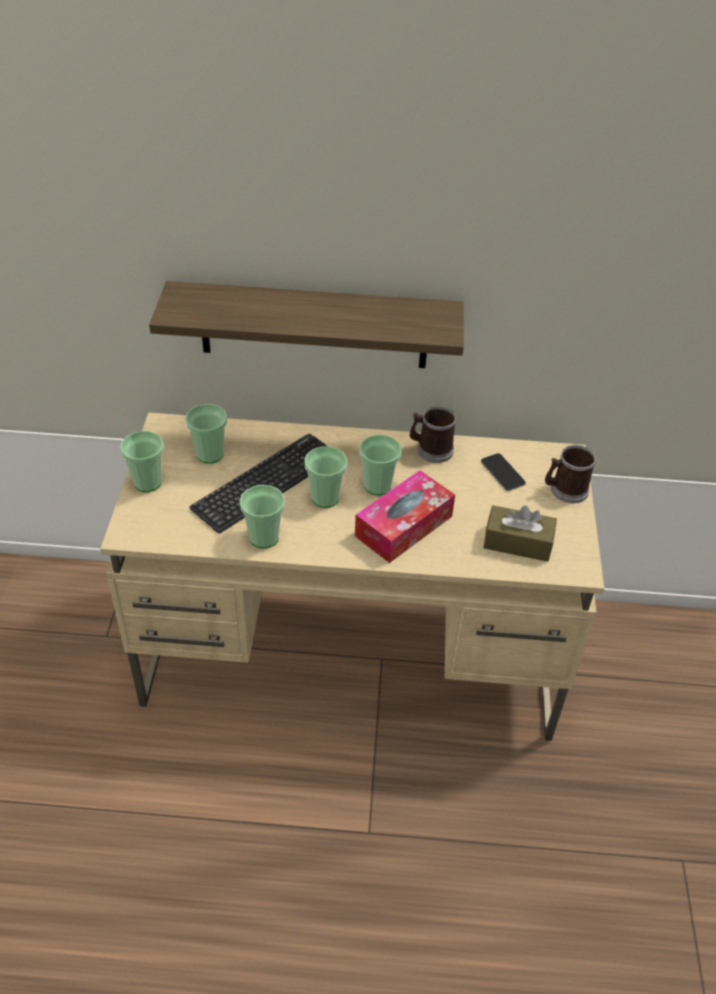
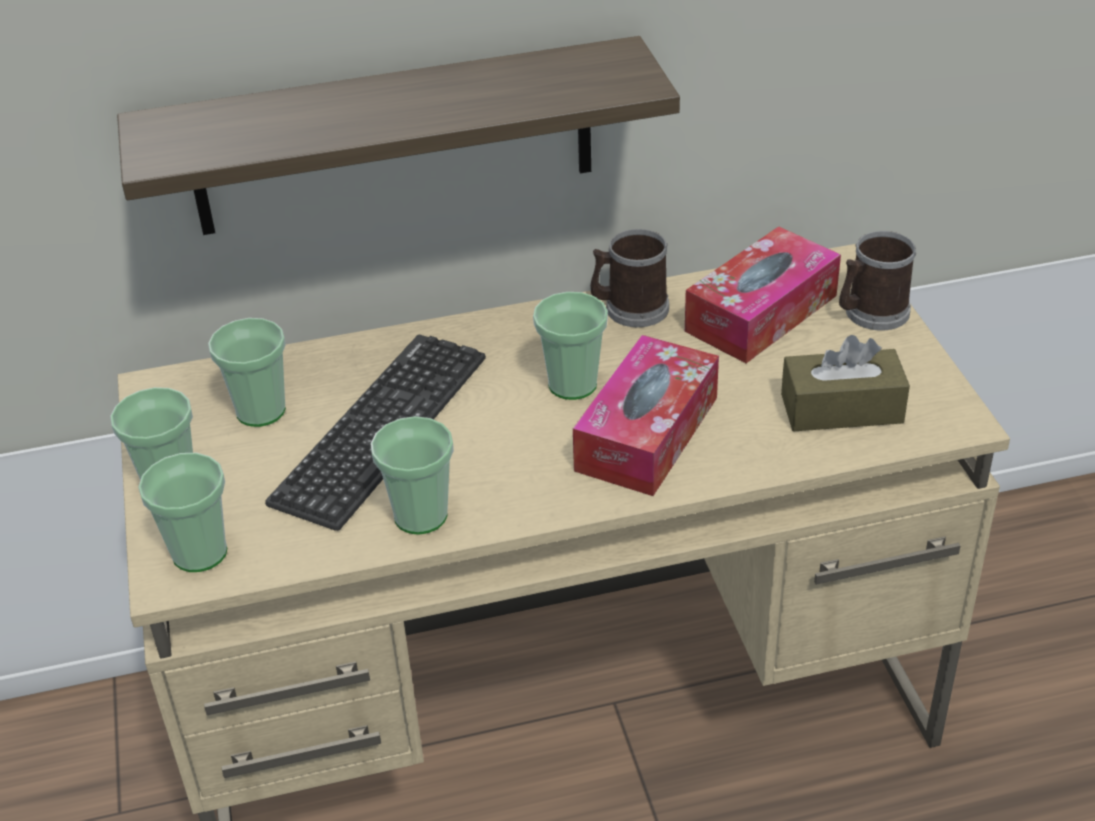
camera: 15 degrees left, 5 degrees down
cup [305,446,347,508] -> cup moved to [138,453,227,572]
phone [481,453,526,491] -> tissue box [685,226,841,363]

